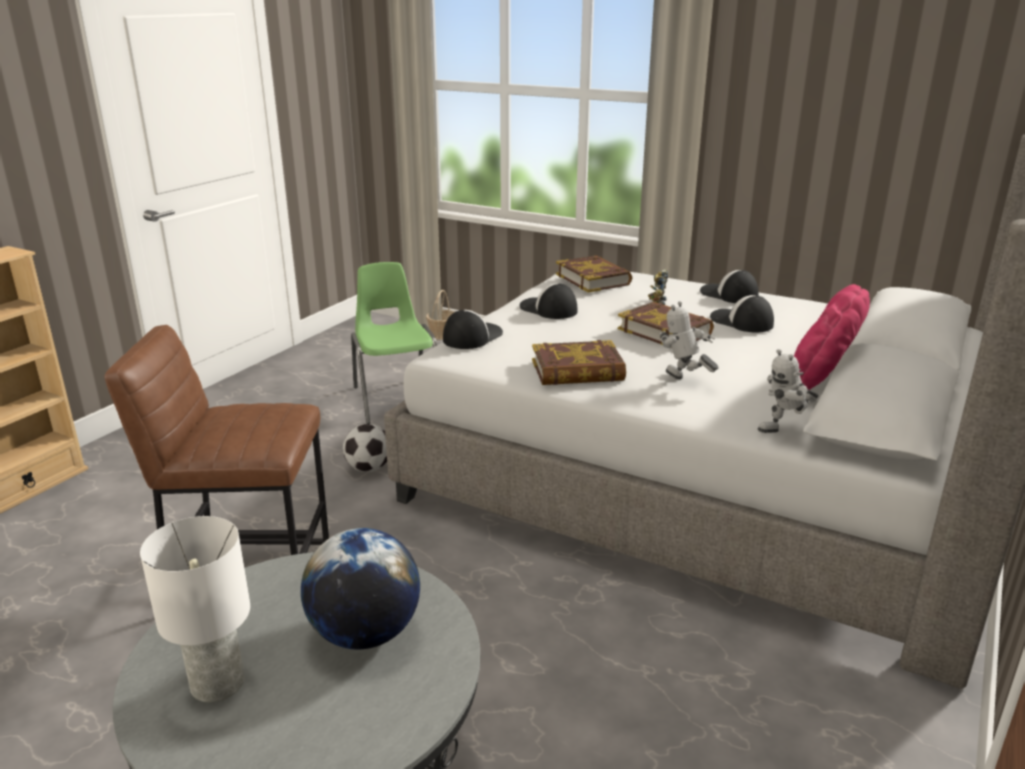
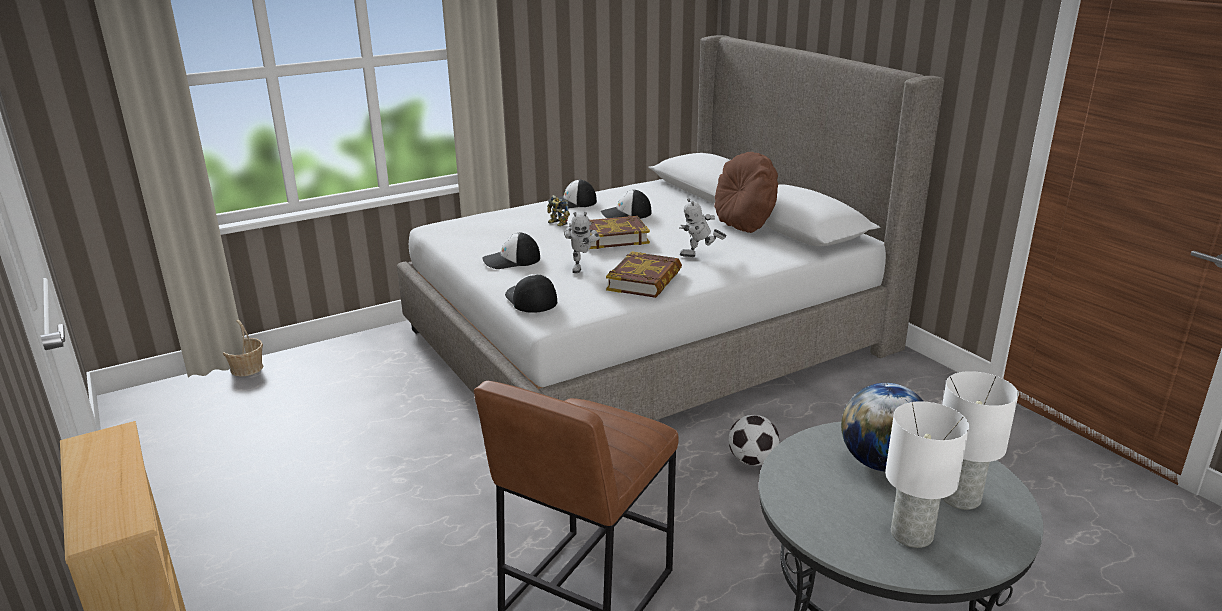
camera: 60 degrees left, 0 degrees up
football [343,424,387,472] -> football moved to [729,415,779,466]
green chair [351,262,437,424] -> none
book [556,256,632,292] -> none
toy robot [758,349,818,433] -> toy robot moved to [564,212,600,273]
pink pillow [794,284,870,390] -> brown pillow [714,152,778,233]
none -> white table lamp [942,371,1018,510]

